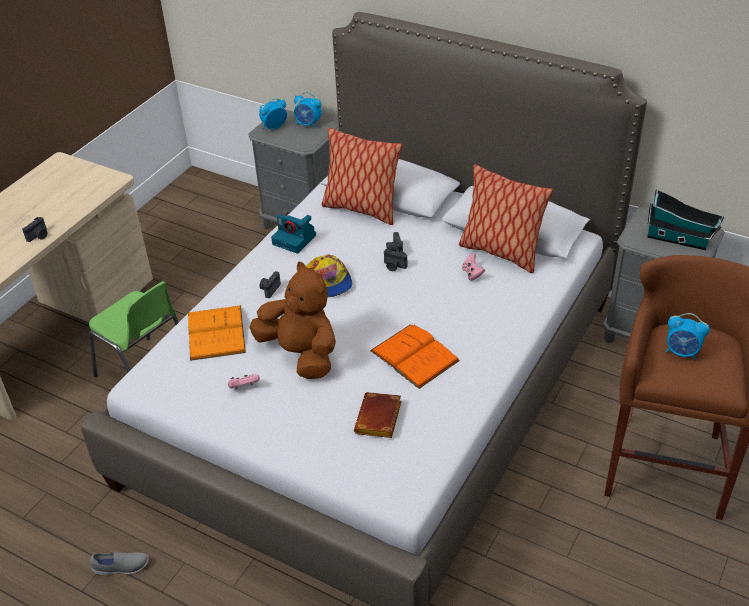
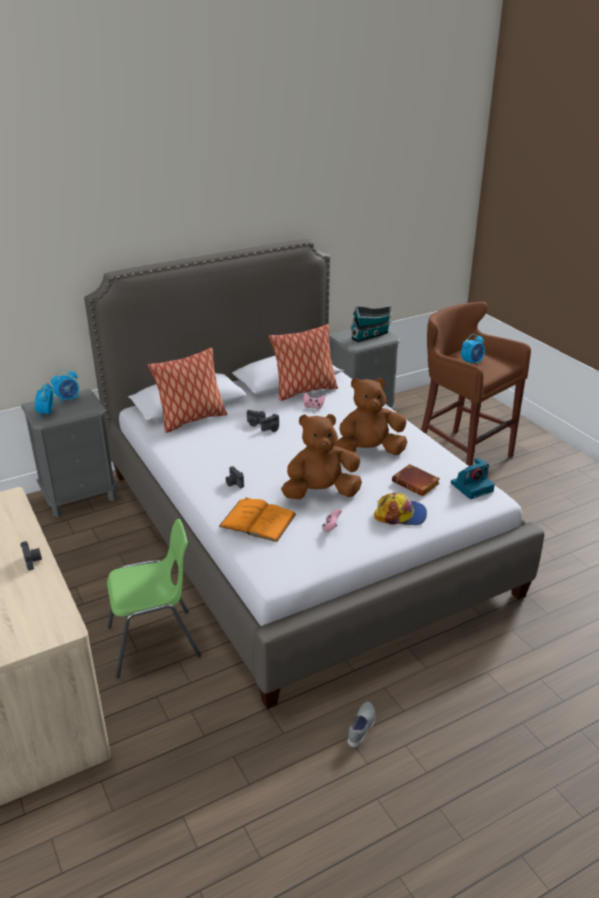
camera: 60 degrees left, 10 degrees down
camera [271,214,316,254] -> camera moved to [451,458,495,499]
cap [306,254,352,297] -> cap moved to [374,493,427,525]
orange book [370,324,460,389] -> brown plush toy [334,378,407,455]

